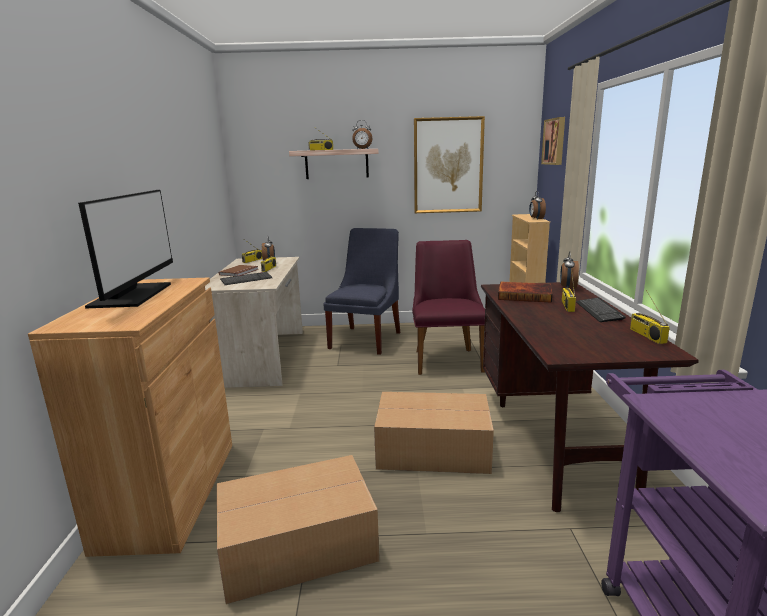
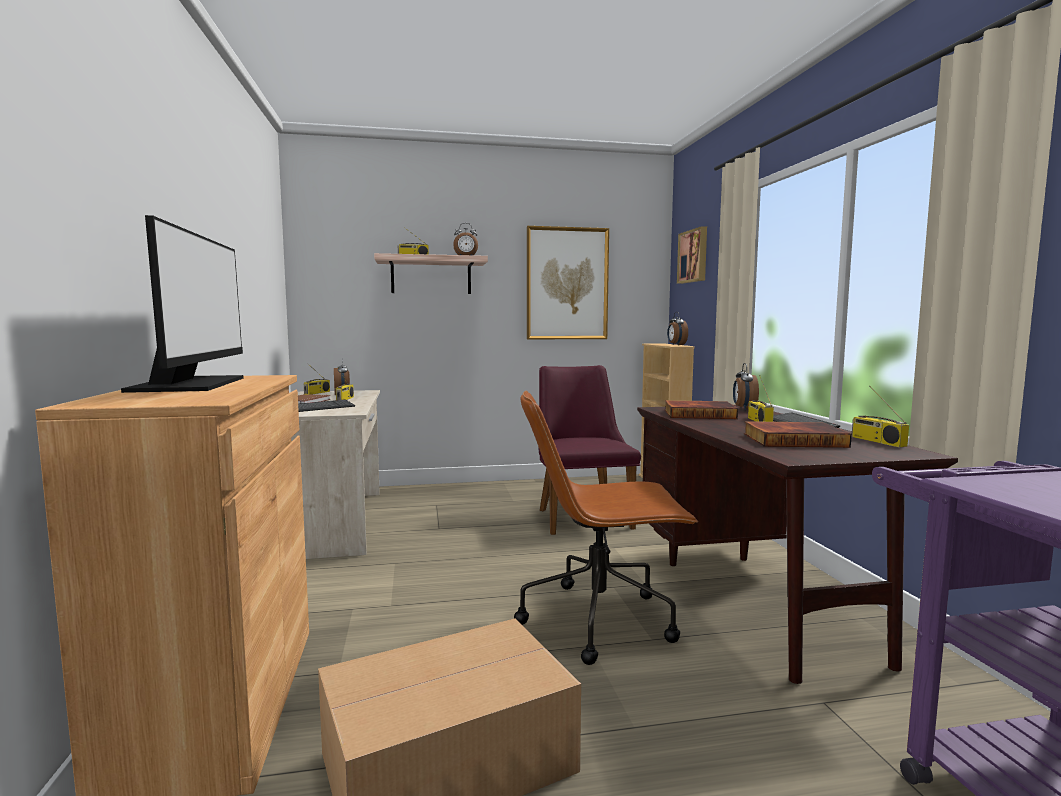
camera: 10 degrees left, 10 degrees down
blue chair [323,228,400,355] -> none
cardboard box [374,392,494,474] -> brown office chair [514,391,698,665]
none -> book [744,421,852,448]

